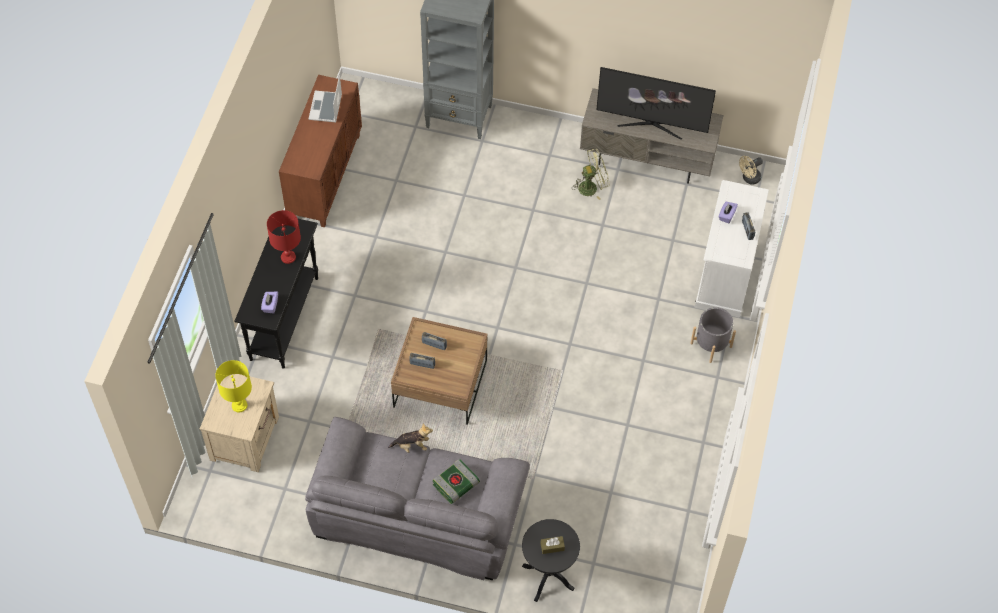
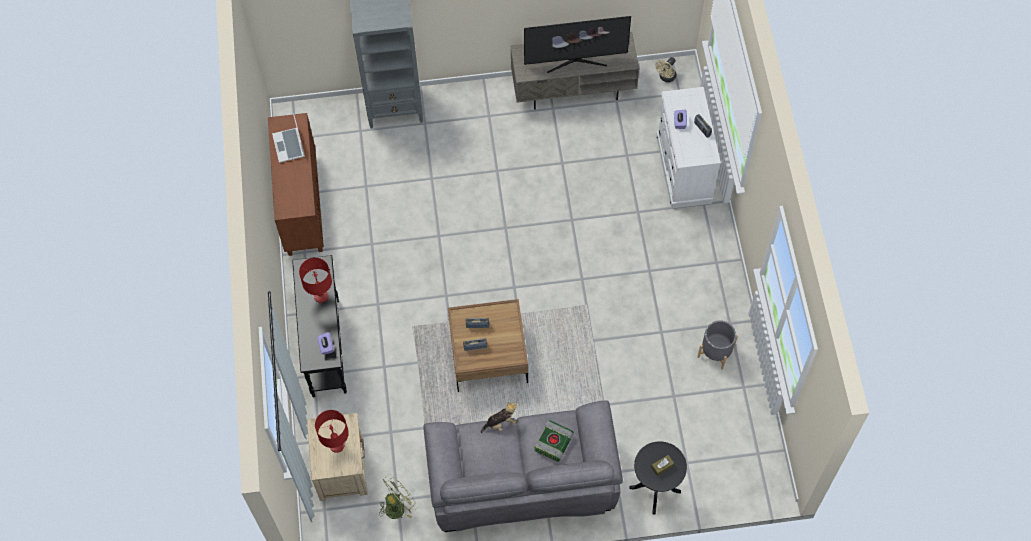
camera: 20 degrees left, 5 degrees up
yellow table lamp [215,360,252,412] -> red table lamp [315,410,349,453]
green fan [572,149,610,200] -> green fan moved to [379,475,418,519]
grey planter [690,307,736,363] -> grey planter moved to [698,320,738,370]

